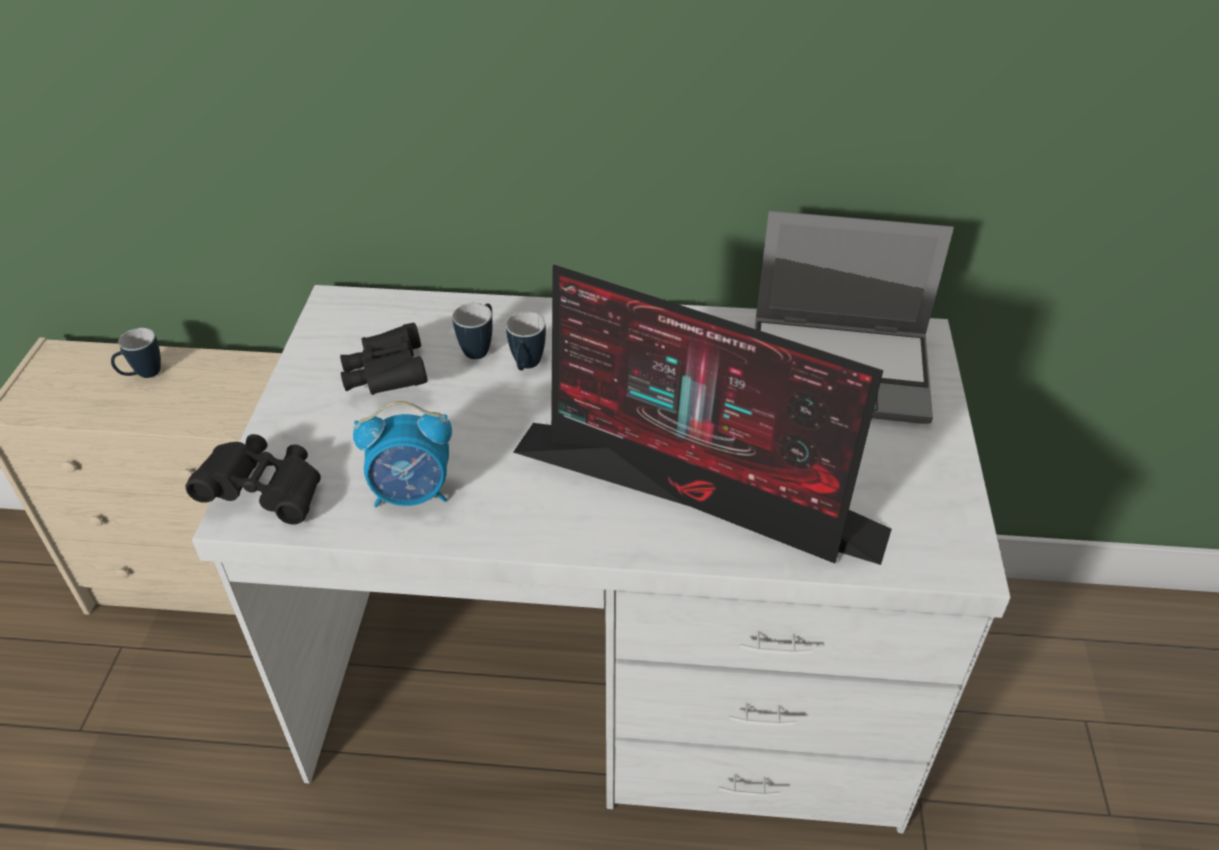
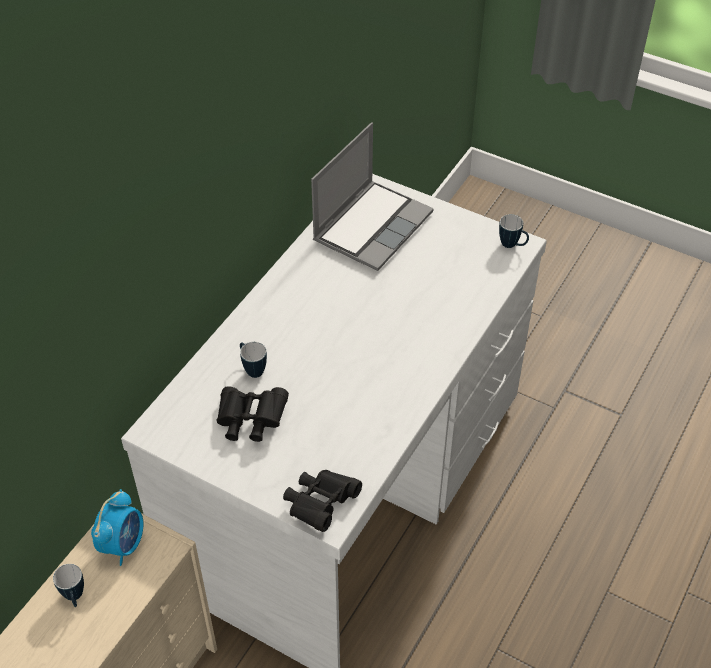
camera: 65 degrees left, 5 degrees up
alarm clock [353,401,452,507] -> alarm clock moved to [91,489,144,566]
mug [506,311,546,370] -> mug moved to [499,214,529,248]
monitor [513,265,892,565] -> none

